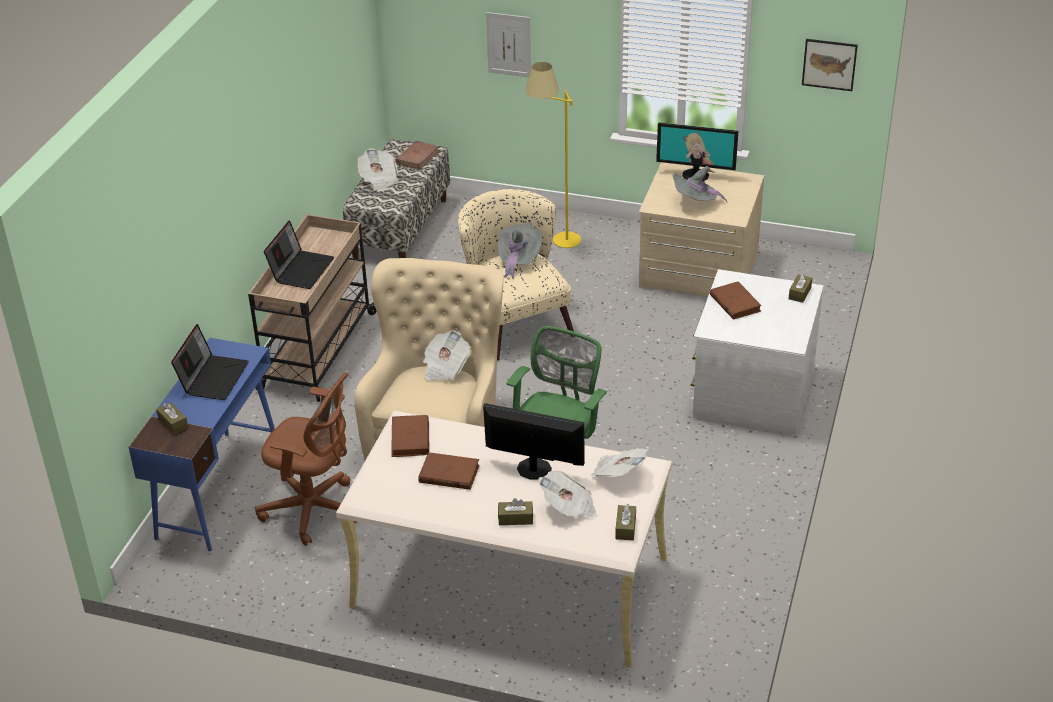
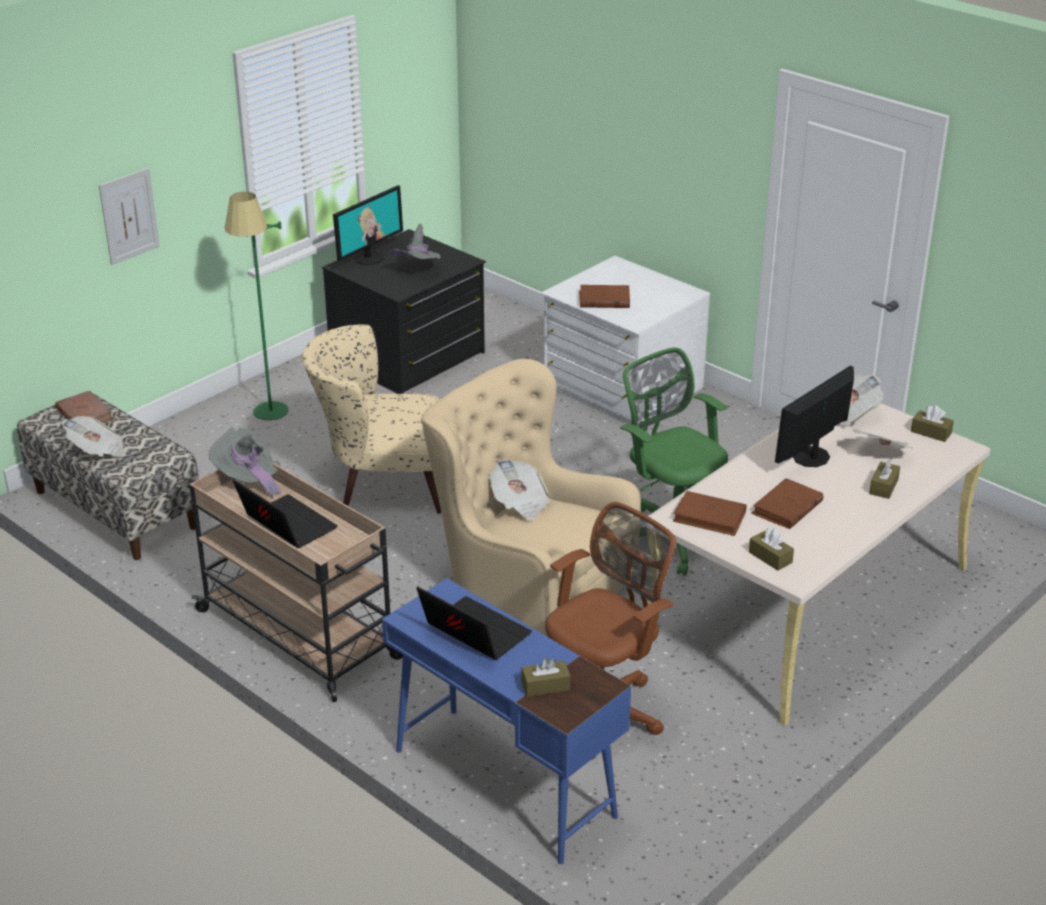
camera: 65 degrees left, 5 degrees down
grey hat [498,223,542,279] -> grey hat moved to [209,427,282,499]
yellow floor lamp [526,62,581,248] -> green floor lamp [225,192,288,420]
beige dresser [639,162,764,297] -> black dresser [322,229,486,394]
brown tissue box [789,273,812,303] -> brown tissue box moved to [749,528,794,571]
picture [802,39,858,91] -> none

